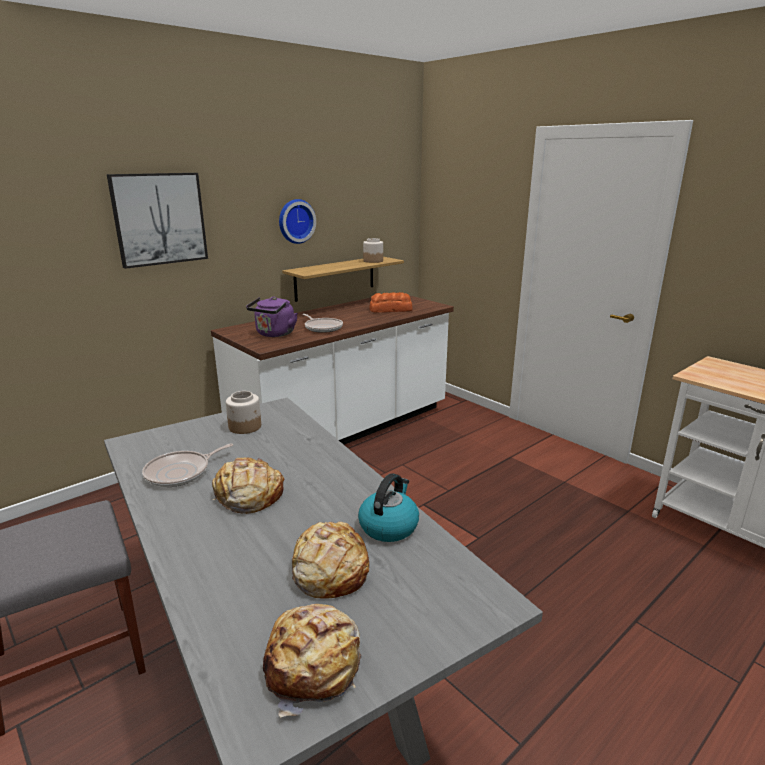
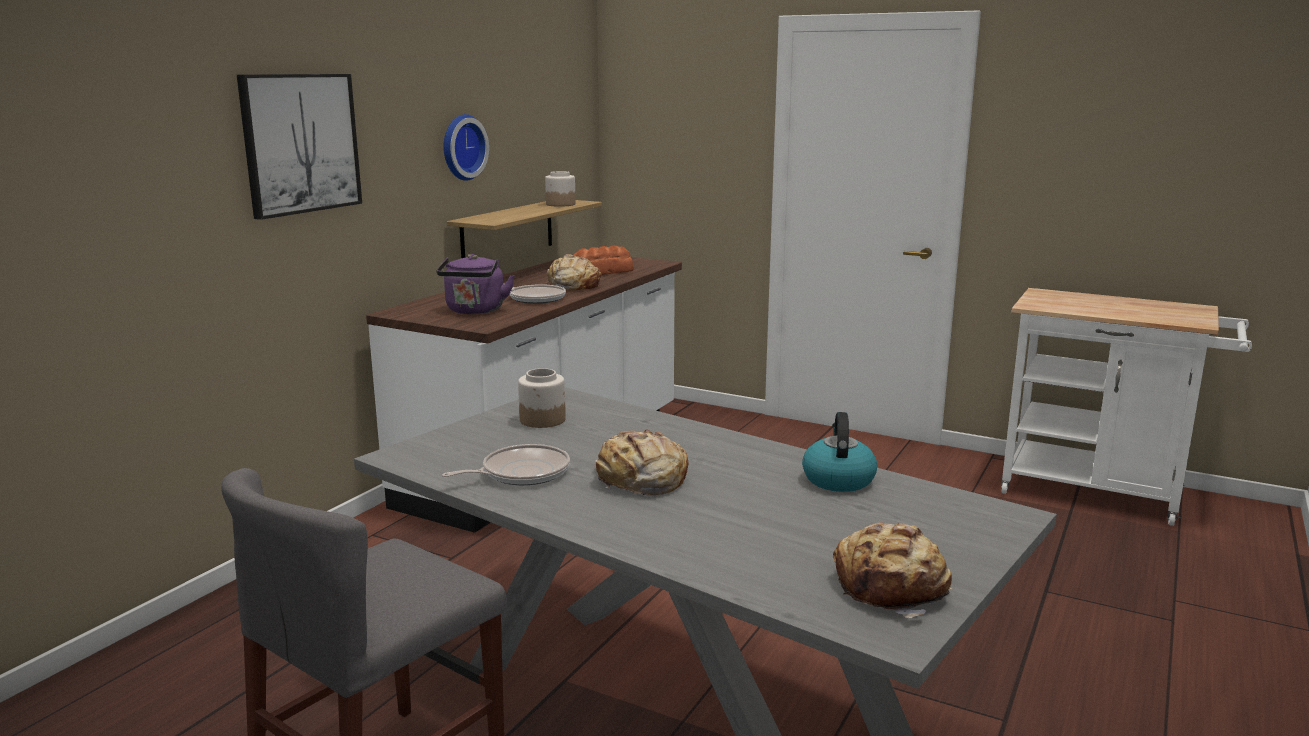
camera: 20 degrees left, 5 degrees down
frying pan [142,443,233,487] -> frying pan turned 150 degrees counterclockwise [442,444,570,485]
bread [292,522,369,598] -> bread moved to [546,254,602,291]

